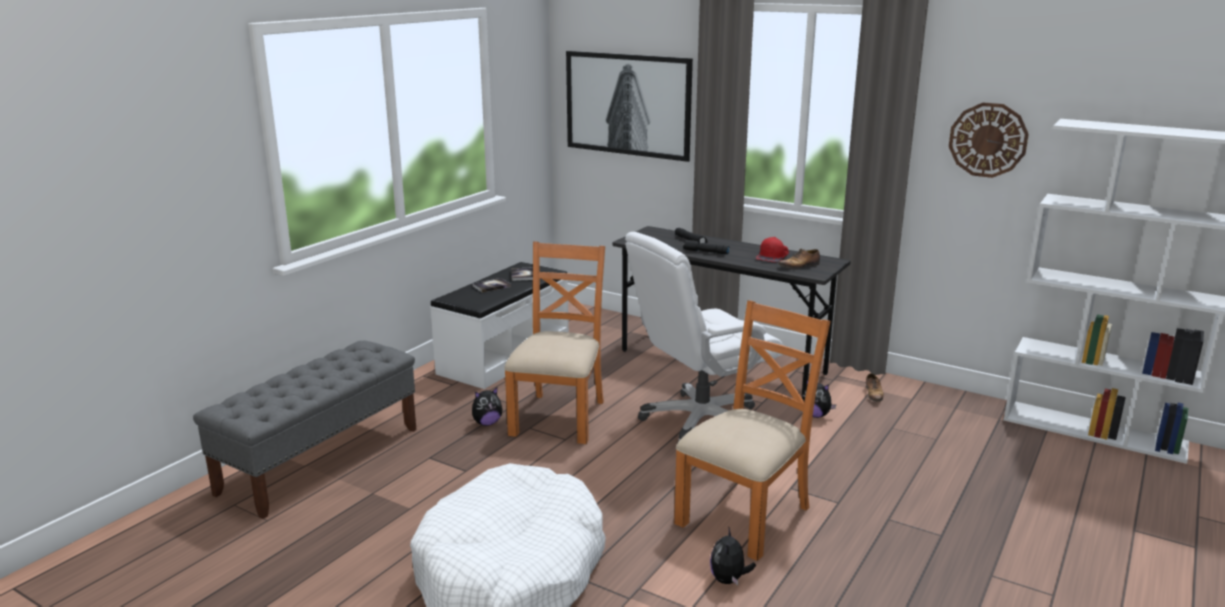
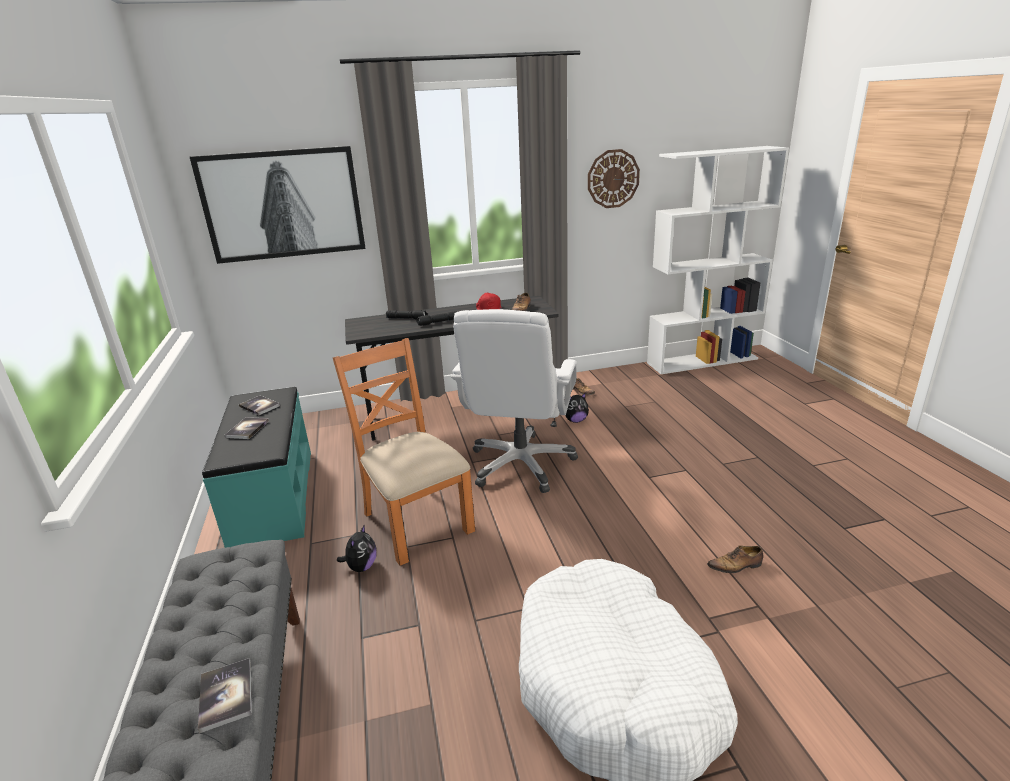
camera: 45 degrees left, 5 degrees up
white bench [430,262,569,389] -> turquoise bench [202,387,311,548]
orange chair [674,300,831,561] -> none
plush toy [710,526,756,585] -> shoe [707,545,763,573]
none -> book [198,659,252,733]

